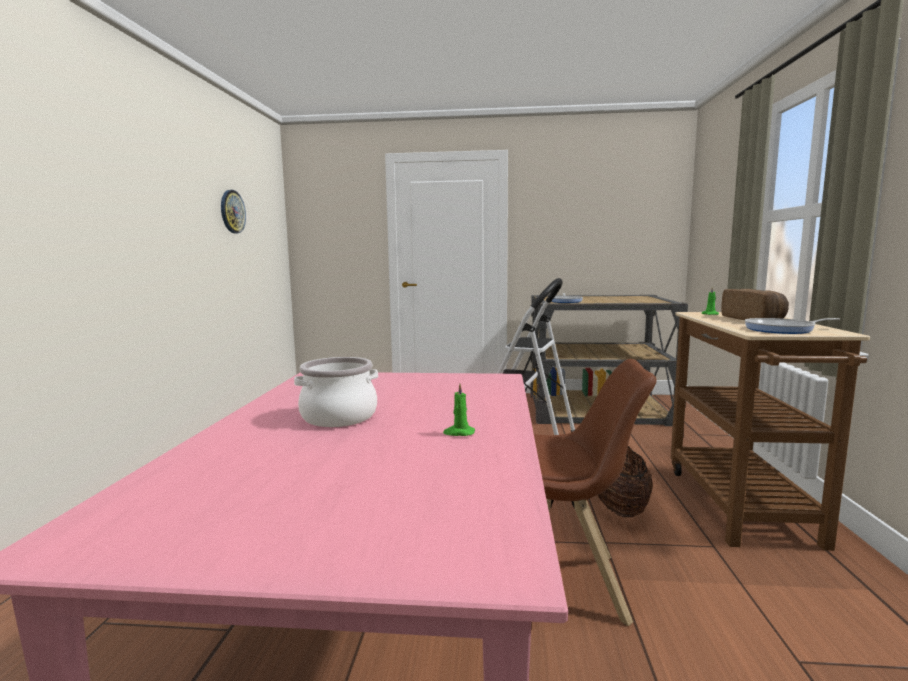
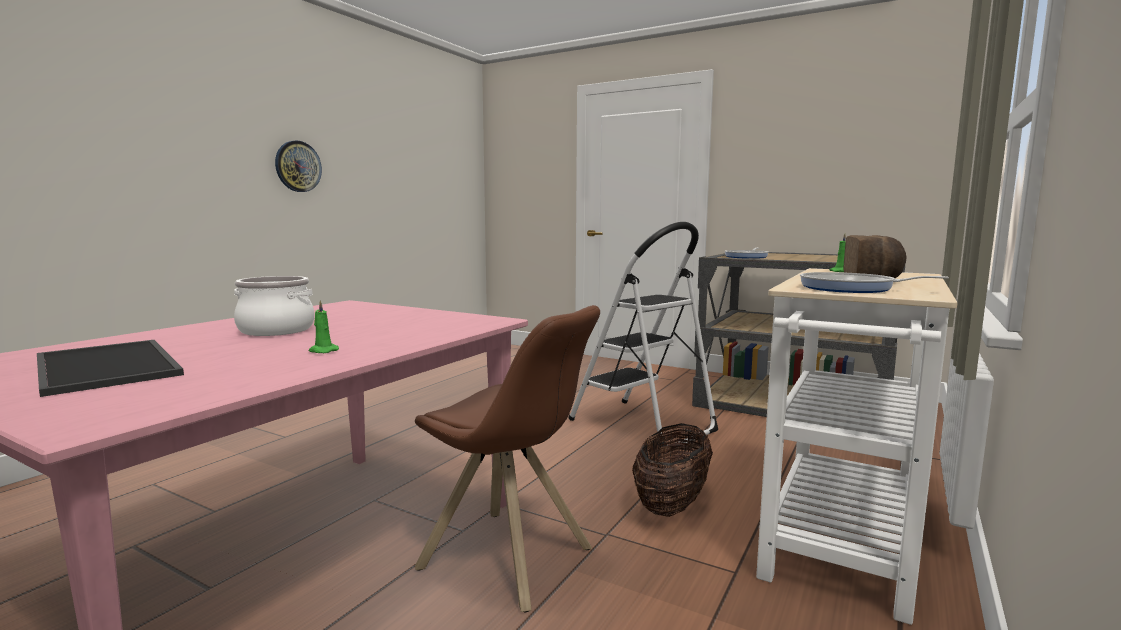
camera: 25 degrees right, 0 degrees up
wall clock [221,190,246,233] -> wall clock moved to [275,140,322,192]
brown cart [671,312,870,551] -> white cart [756,268,957,625]
none -> tray [37,340,184,397]

